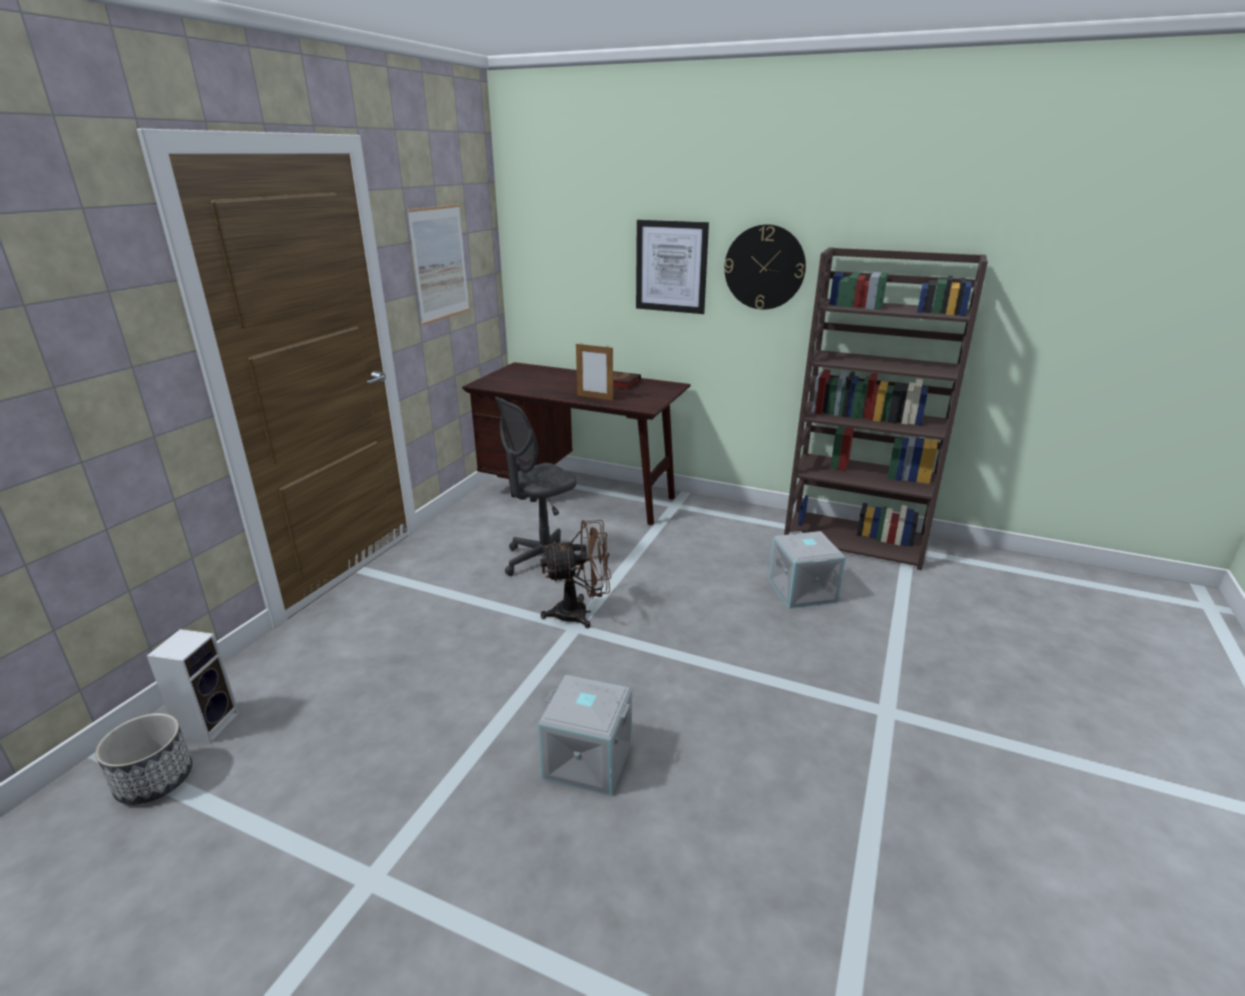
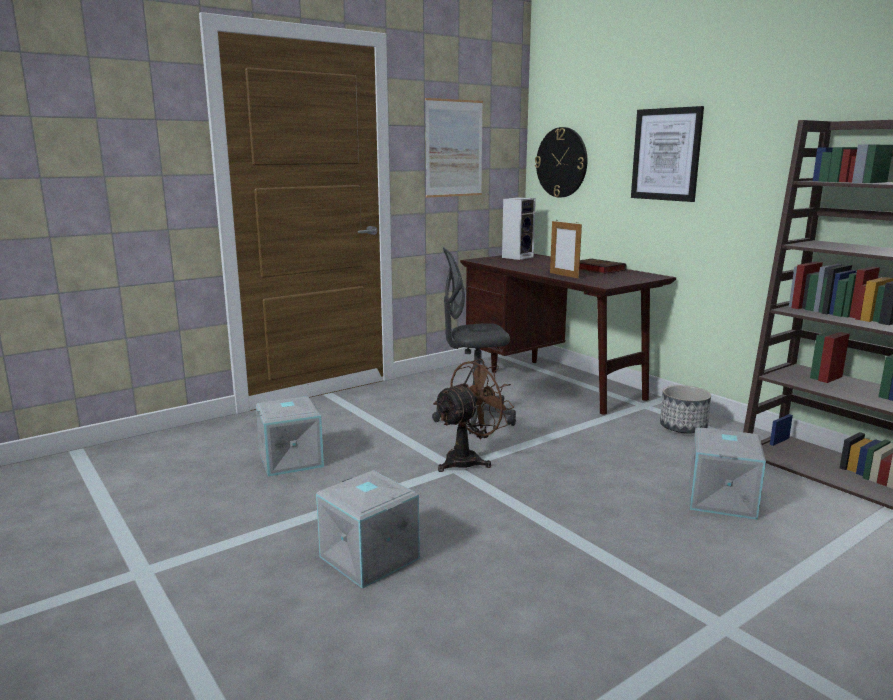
camera: 30 degrees right, 10 degrees down
planter [95,713,192,805] -> planter moved to [660,385,711,433]
speaker [147,629,239,743] -> speaker moved to [502,197,536,260]
brown fan [540,520,611,628] -> brown fan turned 60 degrees counterclockwise [433,359,514,472]
wall clock [724,224,806,310] -> wall clock moved to [535,127,587,197]
none -> grey storage box [255,396,324,476]

